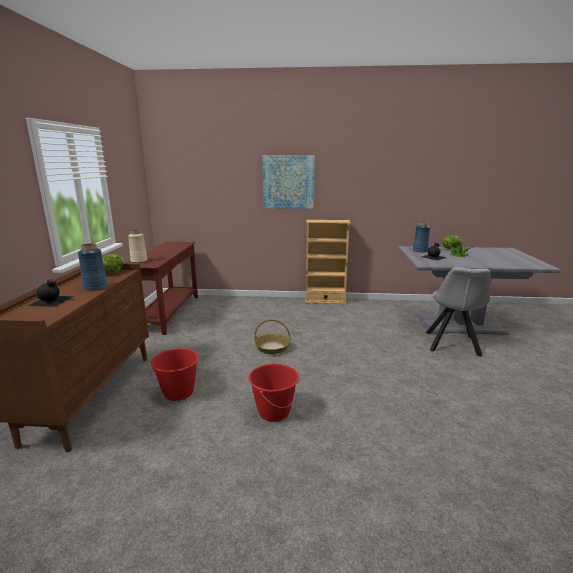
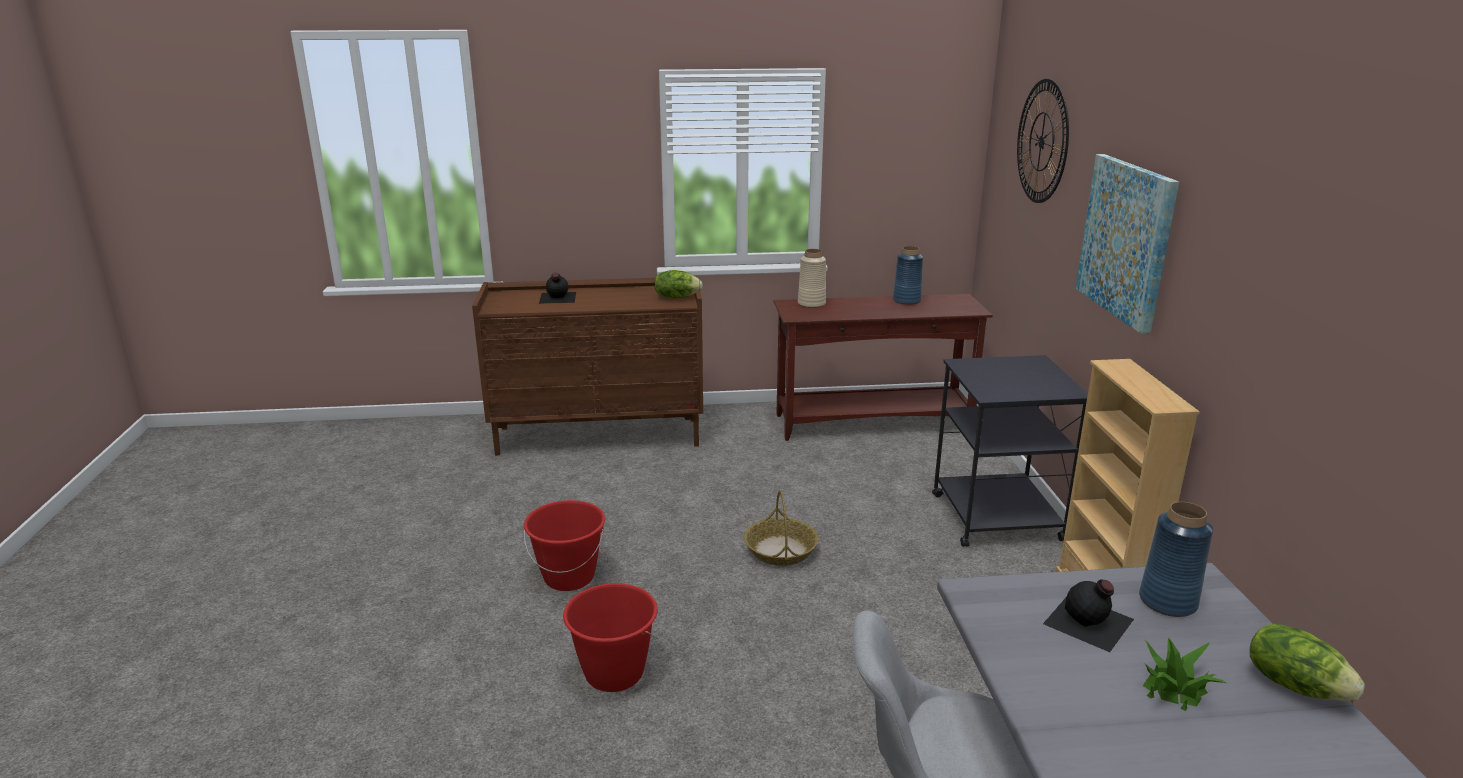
camera: 80 degrees right, 5 degrees up
blue vase [78,243,108,291] -> blue vase moved to [893,246,923,305]
red bucket [151,348,199,401] -> red bucket moved to [563,583,658,692]
none -> black cart [932,355,1088,547]
none -> wall clock [1017,79,1069,203]

